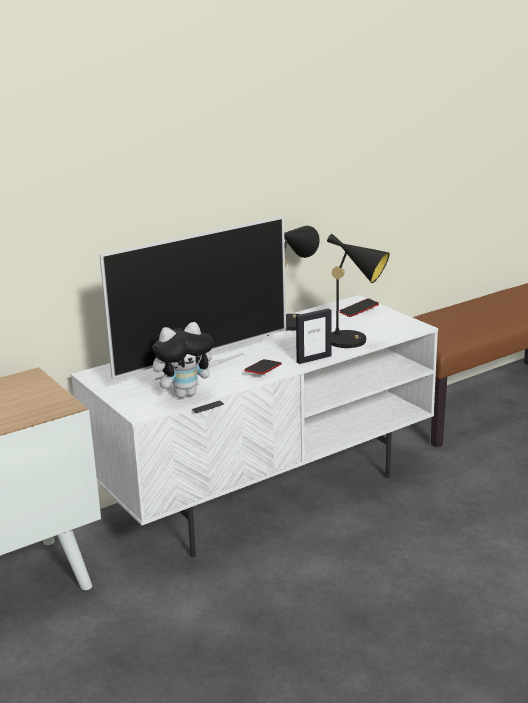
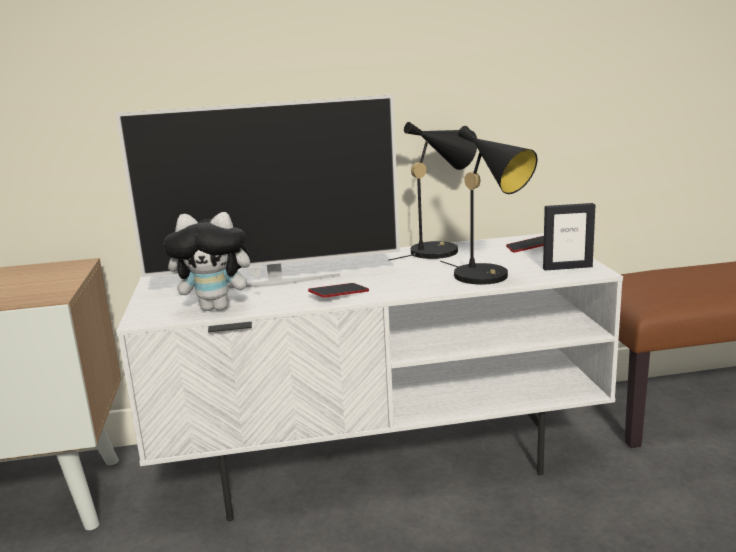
camera: 25 degrees right, 5 degrees down
picture frame [296,308,331,364] -> picture frame moved to [543,203,595,271]

